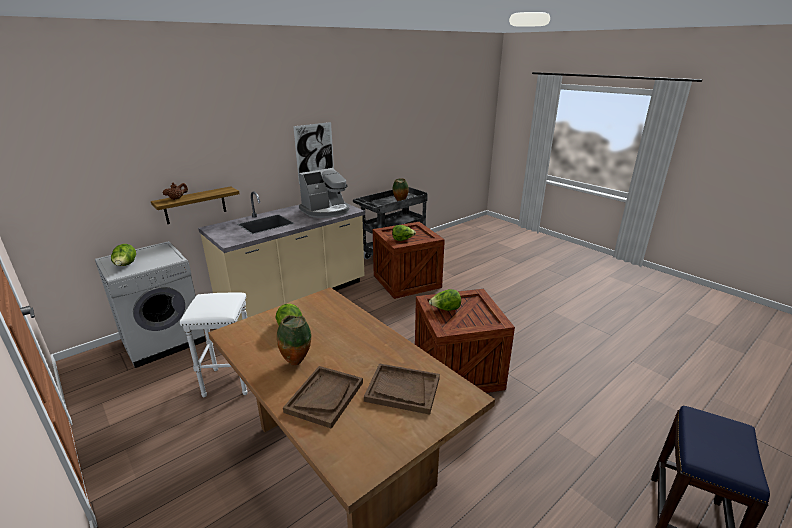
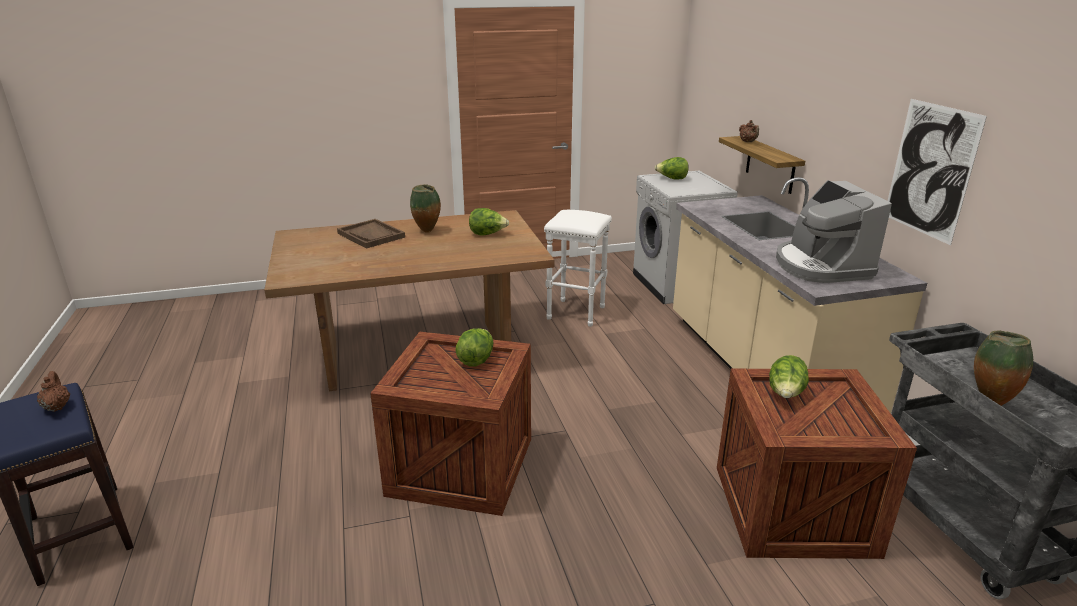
camera: 115 degrees right, 0 degrees up
brown tray [364,363,440,415] -> none
none -> brown teapot [37,371,70,412]

